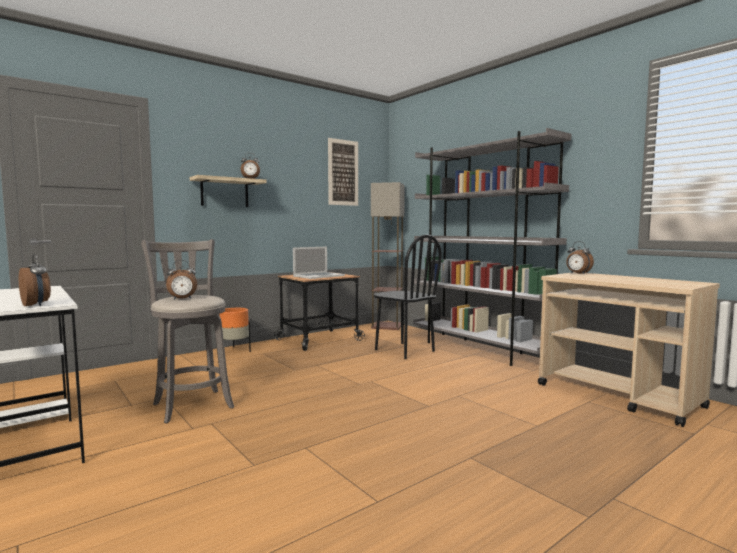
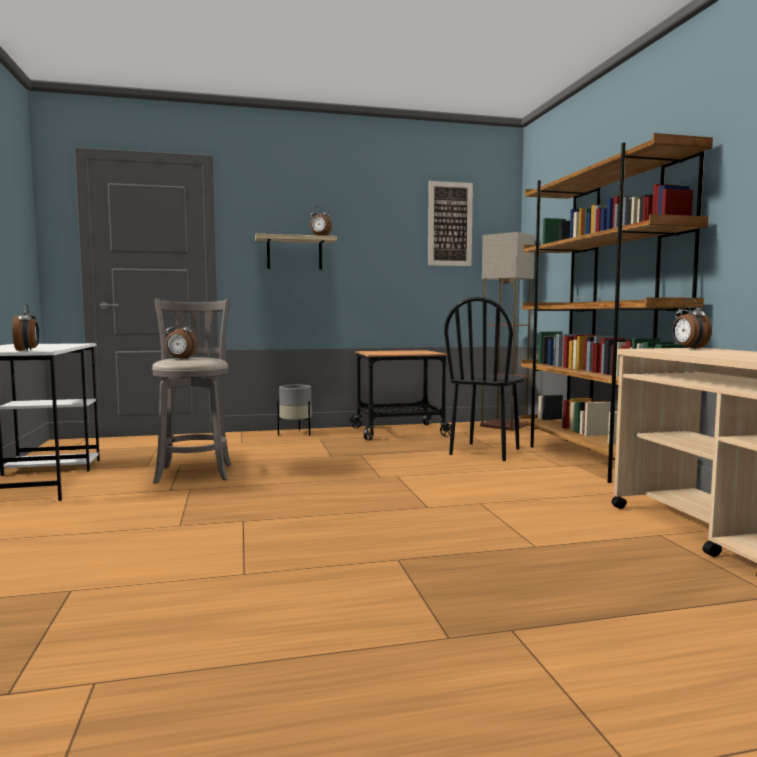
camera: 25 degrees right, 0 degrees up
orange planter [219,308,251,352] -> grey planter [277,385,312,436]
laptop [293,246,345,279] -> none
black chair [373,234,442,359] -> black chair turned 45 degrees clockwise [444,297,525,461]
grey bookcase [413,128,572,366] -> brown bookcase [519,133,713,483]

